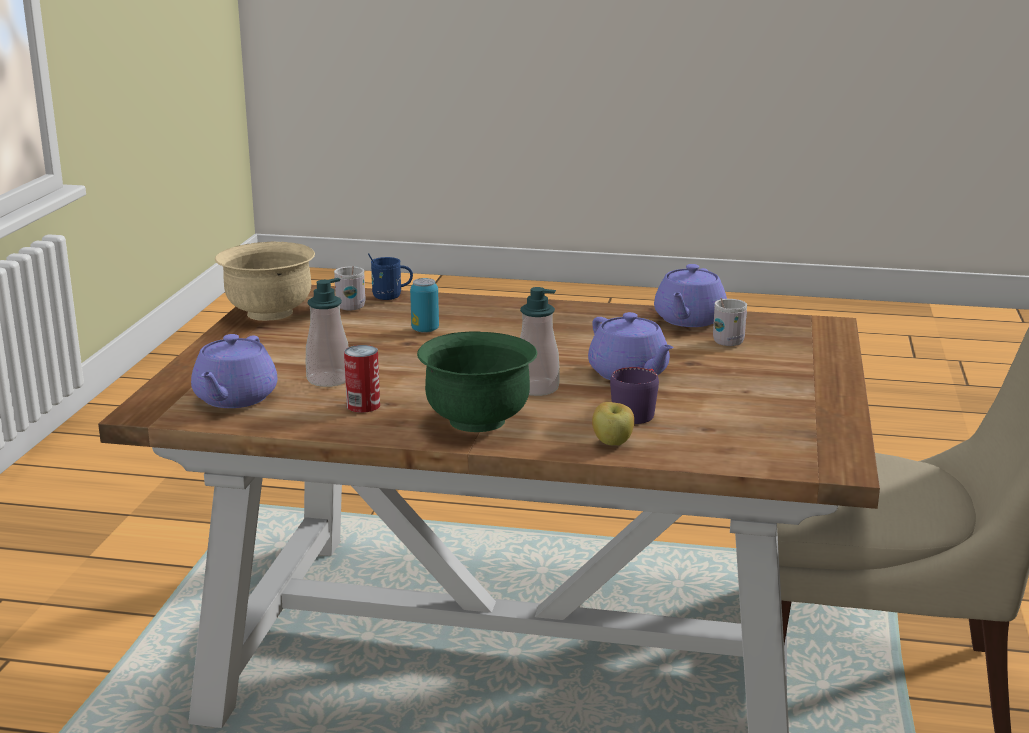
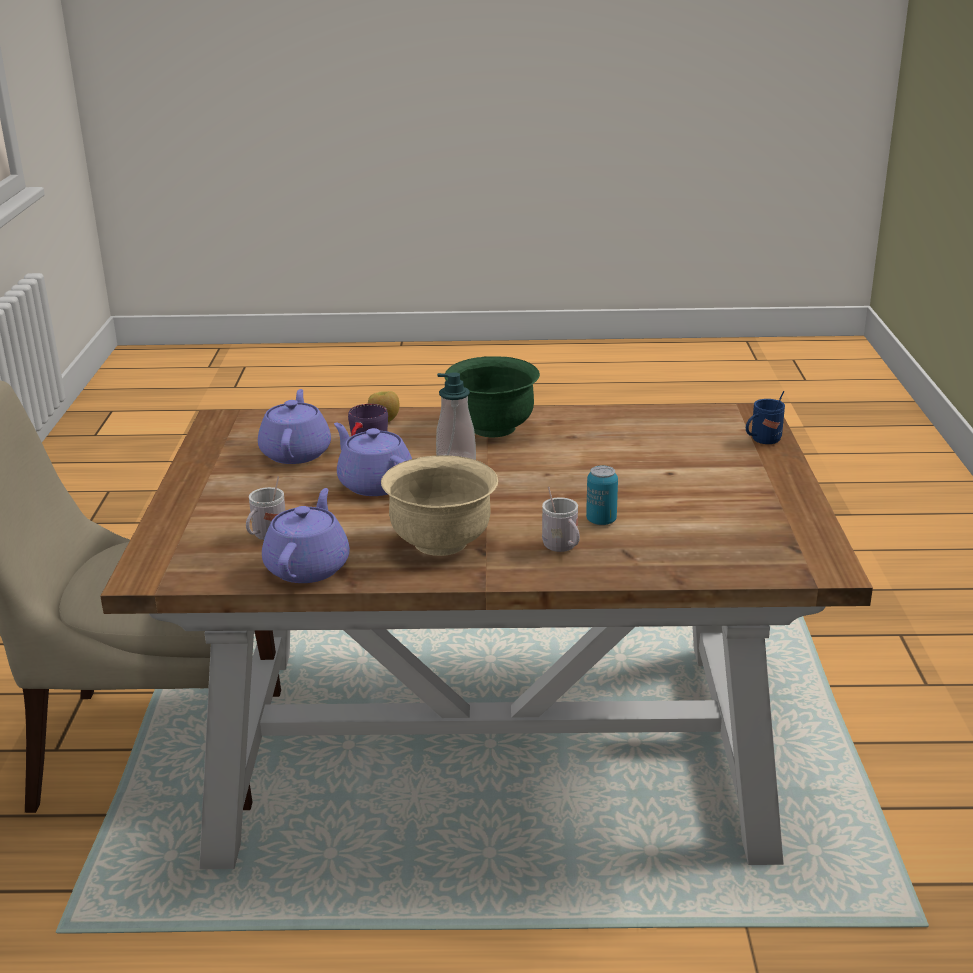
camera: 170 degrees right, 5 degrees up
purple teapot [191,334,278,408] -> purple teapot moved to [258,389,331,464]
beige bowl [215,242,315,321] -> beige bowl moved to [381,455,498,556]
soap dispenser [306,278,349,387] -> none
white mug [334,266,366,311] -> white mug moved to [542,487,580,552]
can [344,345,380,413] -> none
blue mug [368,253,413,300] -> blue mug moved to [746,391,785,444]

